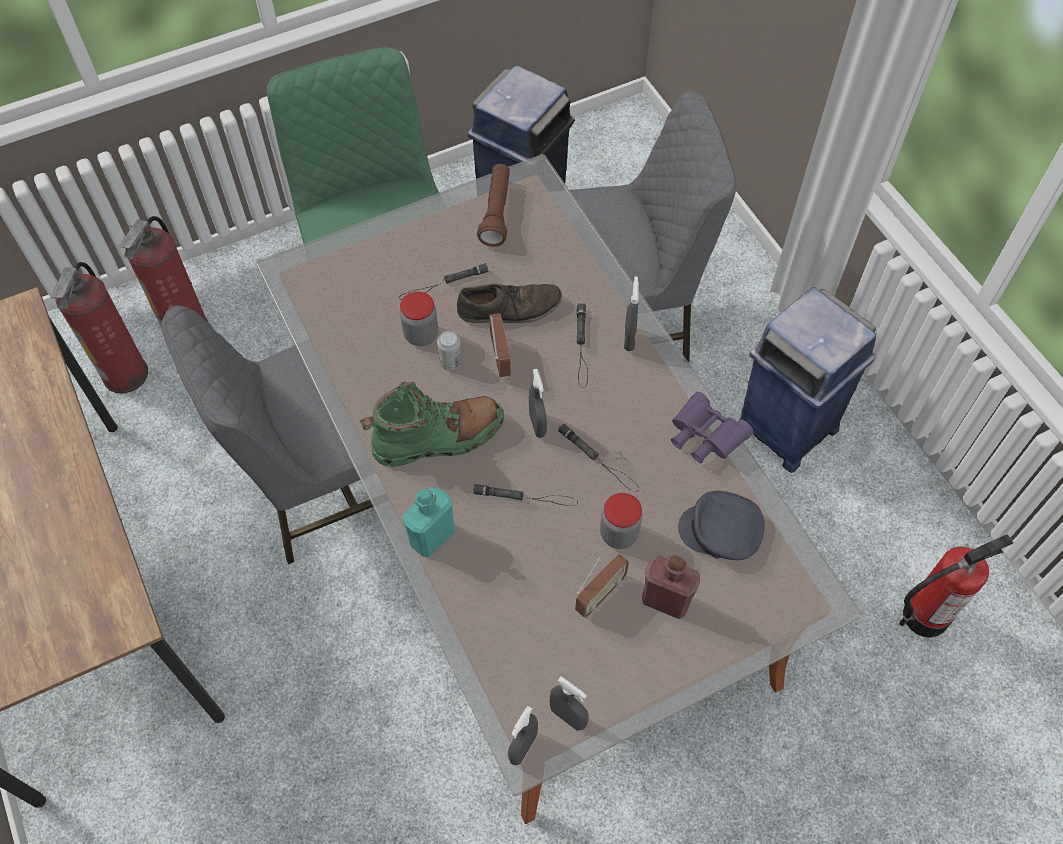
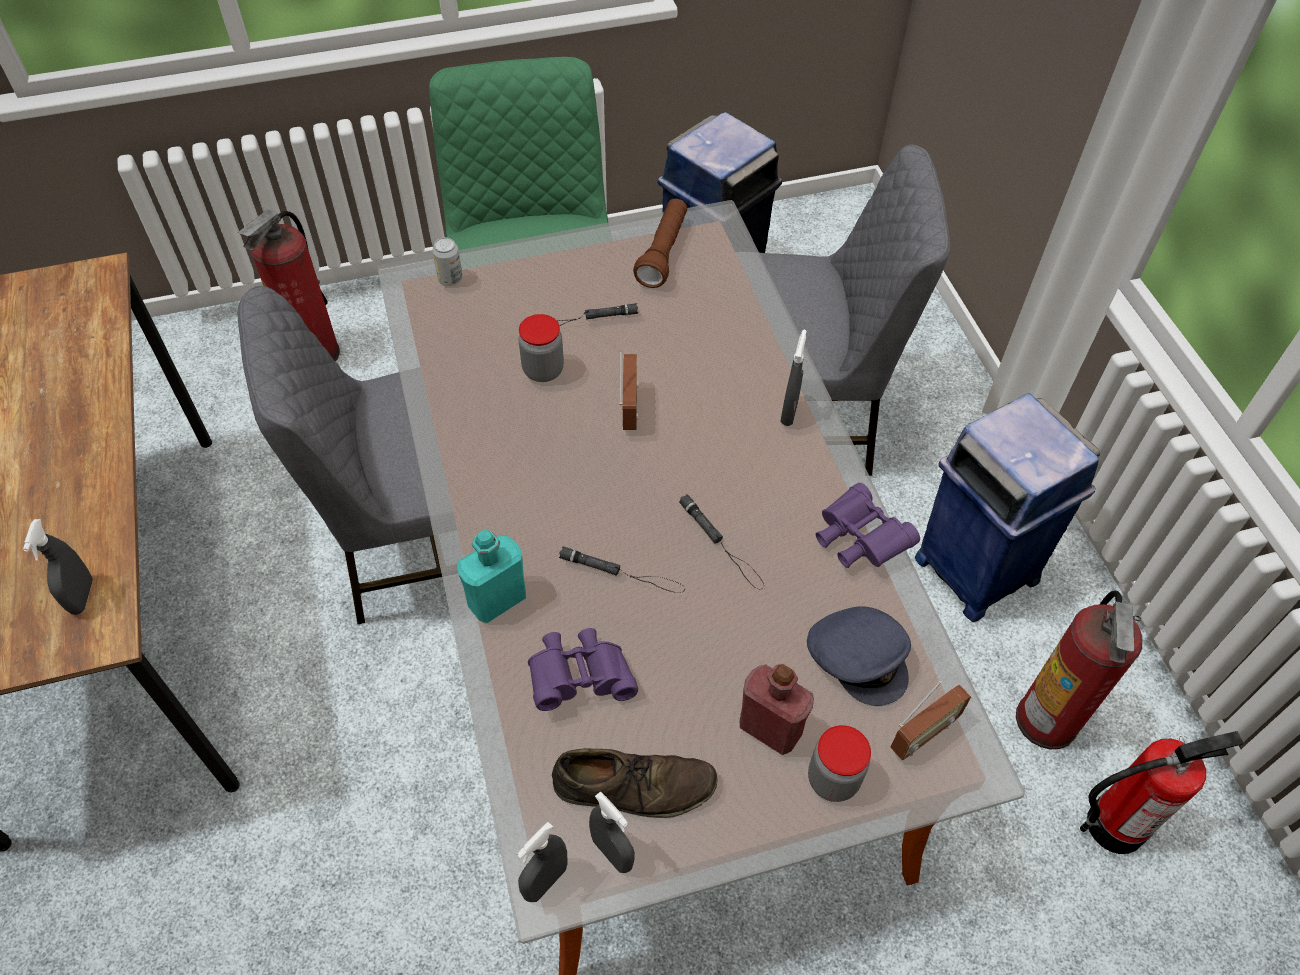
camera: 10 degrees right, 5 degrees down
fire extinguisher [51,262,148,394] -> fire extinguisher moved to [1016,590,1142,749]
green boot [360,382,504,467] -> none
can [437,331,462,370] -> can moved to [432,237,463,286]
brown shoe [457,283,562,323] -> brown shoe moved to [552,748,718,818]
grey spray bottle [529,369,547,438] -> grey spray bottle moved to [23,519,93,615]
radio [575,554,629,618] -> radio moved to [891,681,971,760]
black flashlight [576,303,588,388] -> none
jar [600,493,642,549] -> jar moved to [808,725,871,802]
grey cap [678,491,765,560] -> grey cap turned 150 degrees counterclockwise [807,606,911,706]
none -> purple binoculars [528,628,638,711]

